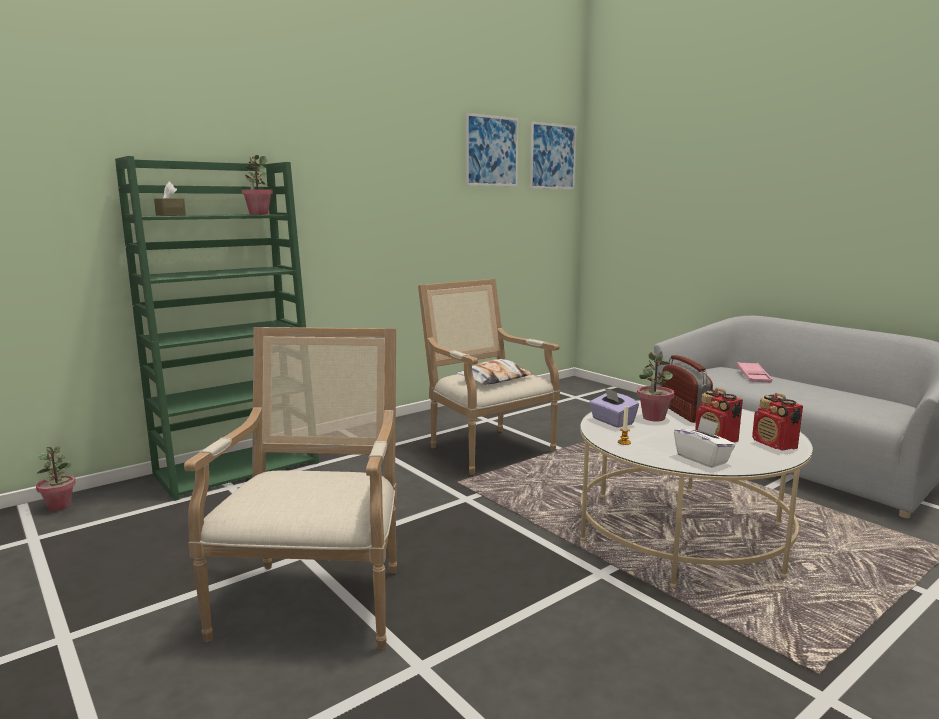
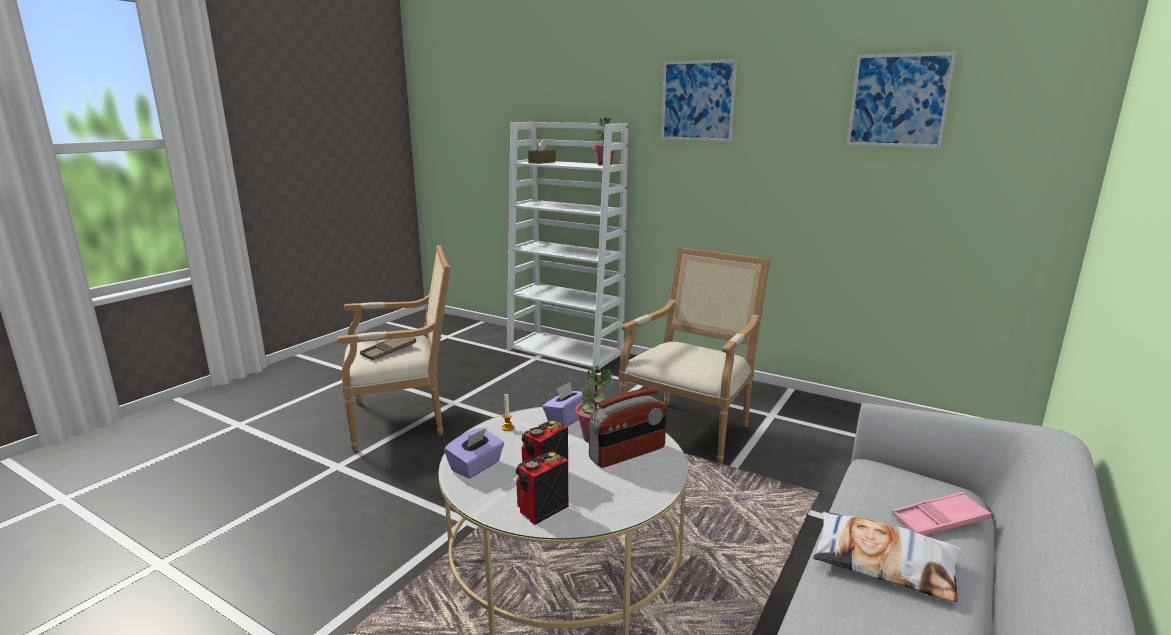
camera: 70 degrees right, 5 degrees up
potted plant [36,446,76,511] -> none
green bookcase [115,156,319,501] -> white bookcase [507,122,628,370]
pillow [456,359,533,385] -> pillow moved to [813,511,962,602]
picture [530,122,577,189] -> picture moved to [661,59,737,141]
white tissue box [674,418,735,468] -> purple tissue box [444,428,504,479]
none -> brown tray [360,337,416,360]

